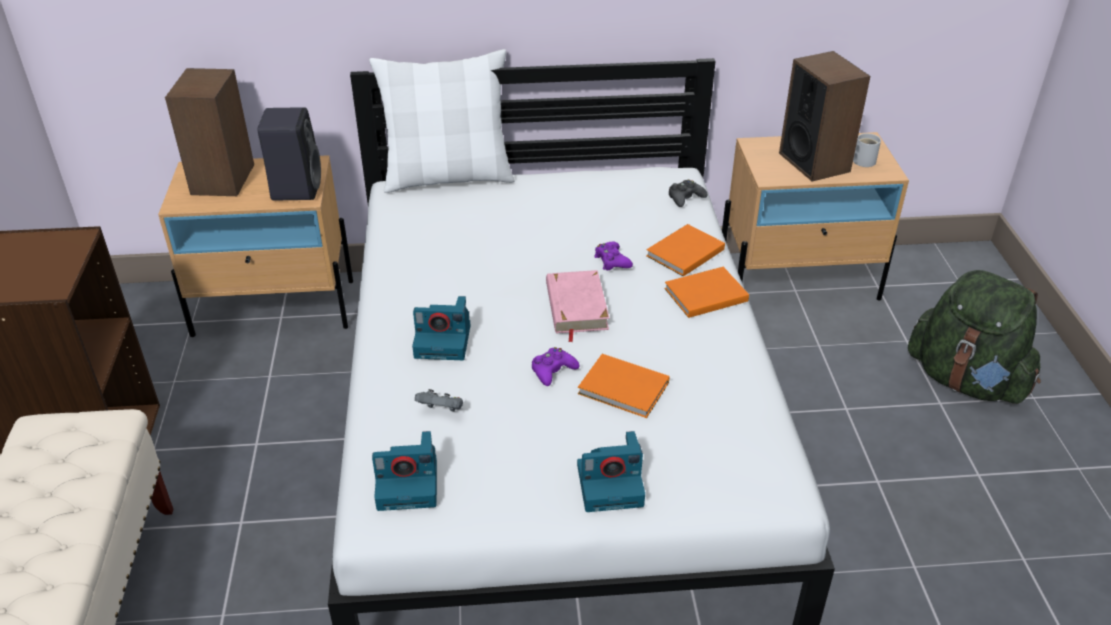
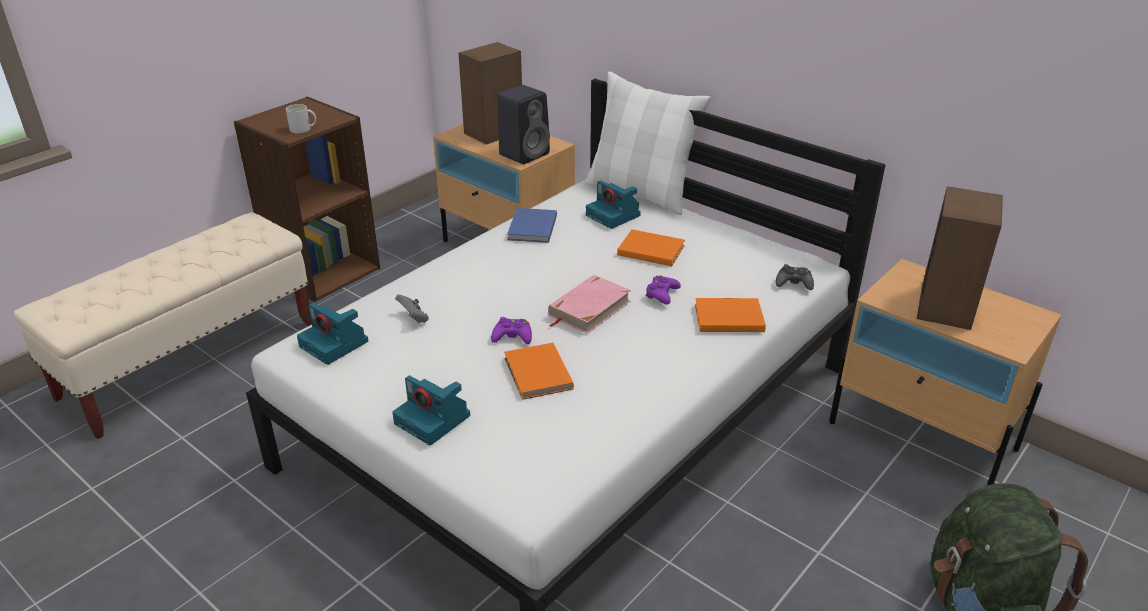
camera: 45 degrees right, 5 degrees down
camera [412,296,471,360] -> camera moved to [586,180,641,229]
orange book [664,267,749,318] -> orange book moved to [617,229,685,266]
white mug [853,133,881,167] -> white mug moved to [286,104,316,133]
none -> blue book [507,208,557,243]

